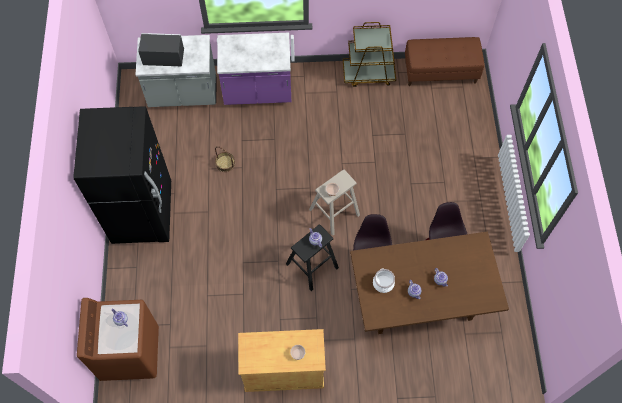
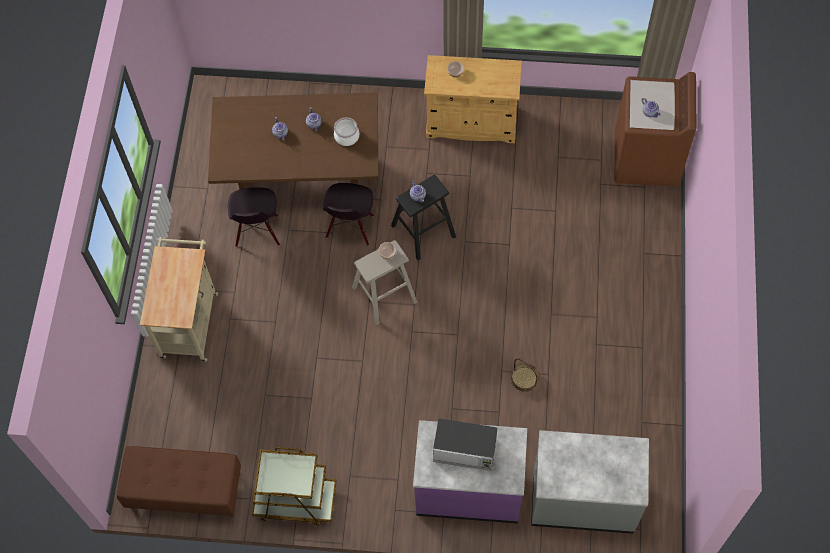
camera: 170 degrees left, 0 degrees up
black fridge [73,106,171,244] -> none
microwave [138,33,184,66] -> microwave moved to [433,418,497,471]
none -> beige cart [140,237,218,362]

